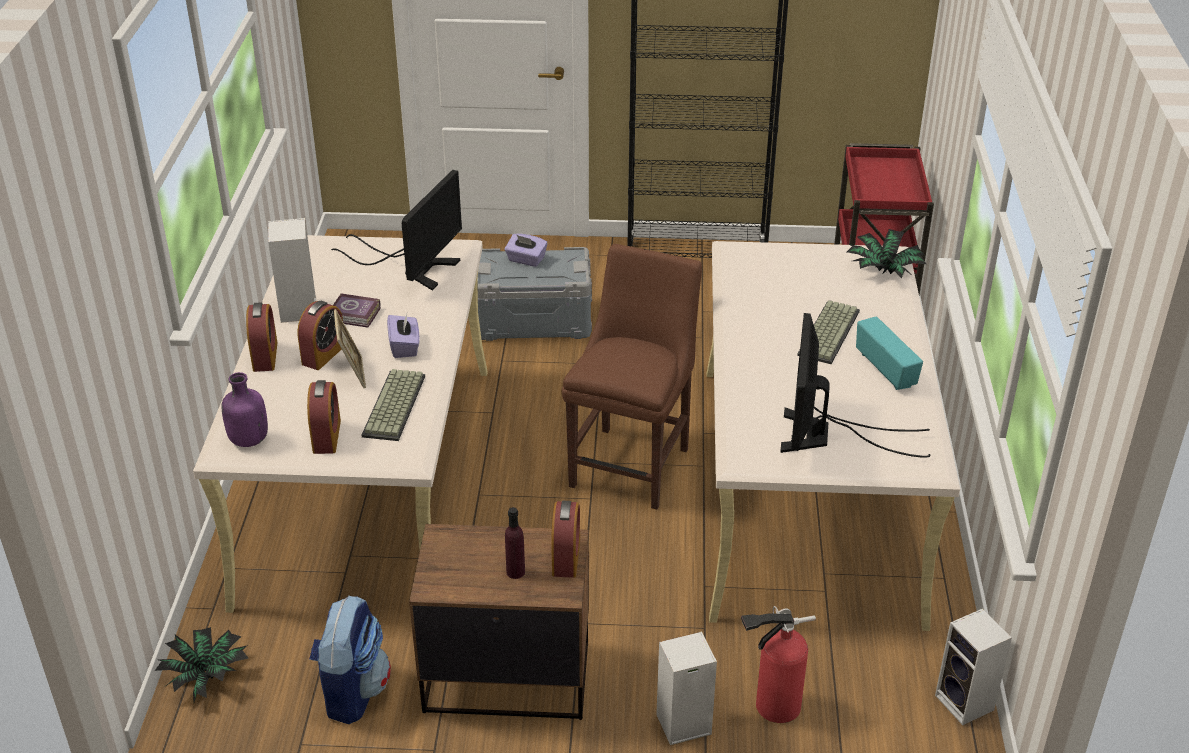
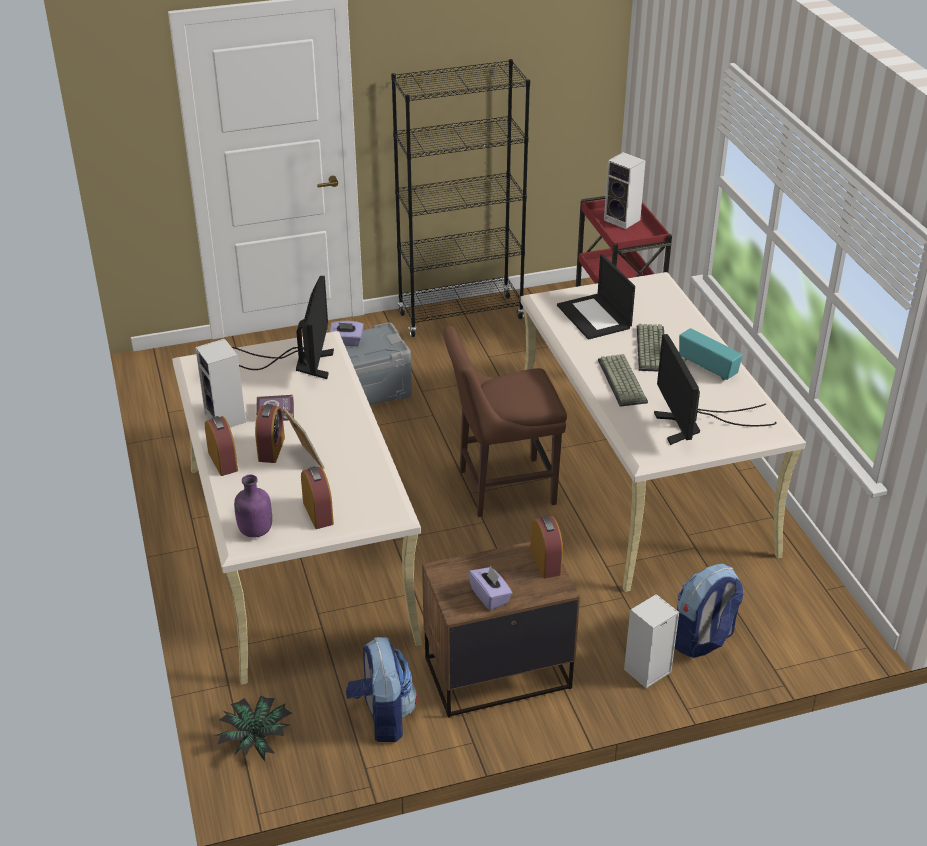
camera: 20 degrees left, 0 degrees up
keyboard [362,369,425,441] -> keyboard moved to [598,354,648,407]
purple tissue box [387,314,420,358] -> purple tissue box moved to [468,565,512,610]
purple bottle [505,507,525,579] -> none
brown chair [562,244,702,510] -> brown chair turned 105 degrees counterclockwise [443,326,567,517]
fire extinguisher [741,606,816,723] -> backpack [675,564,744,658]
potted plant [847,229,926,278] -> none
speaker [935,609,1012,725] -> speaker moved to [604,152,646,229]
none -> laptop [557,254,635,340]

